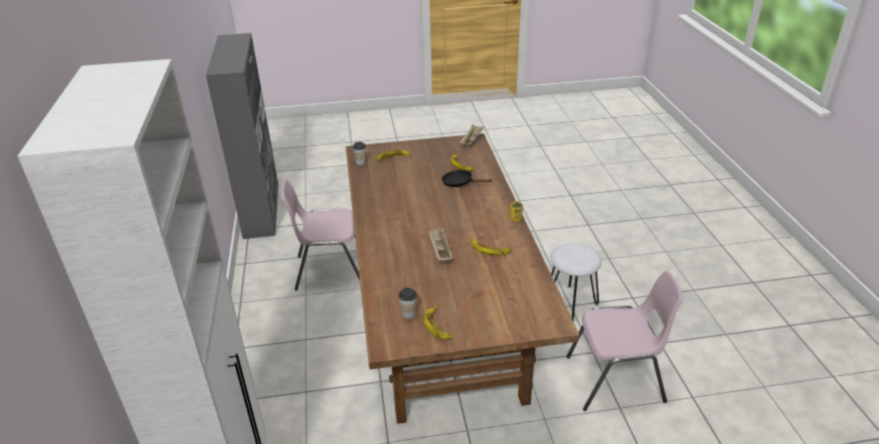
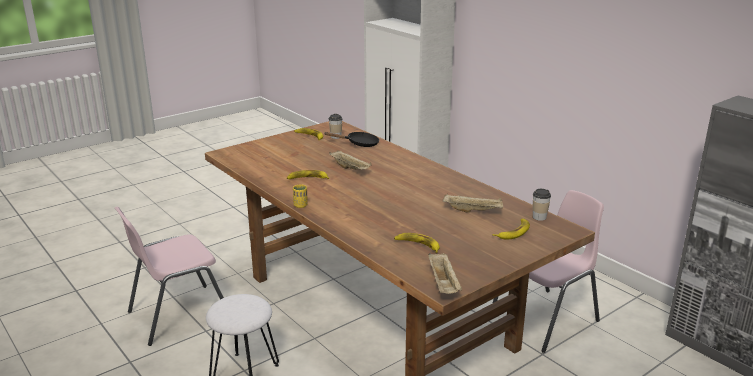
camera: 150 degrees right, 10 degrees down
black frying pan [442,170,492,187] -> black frying pan moved to [324,132,379,147]
none -> beige tray [443,194,503,213]

